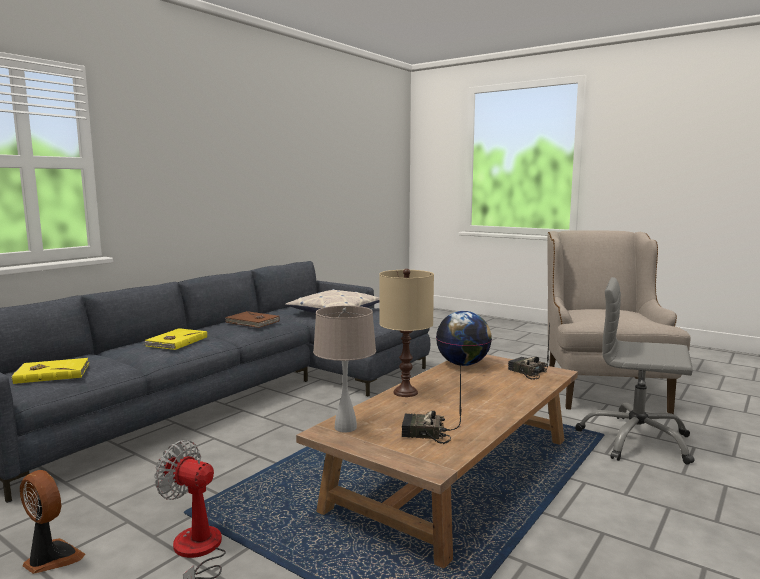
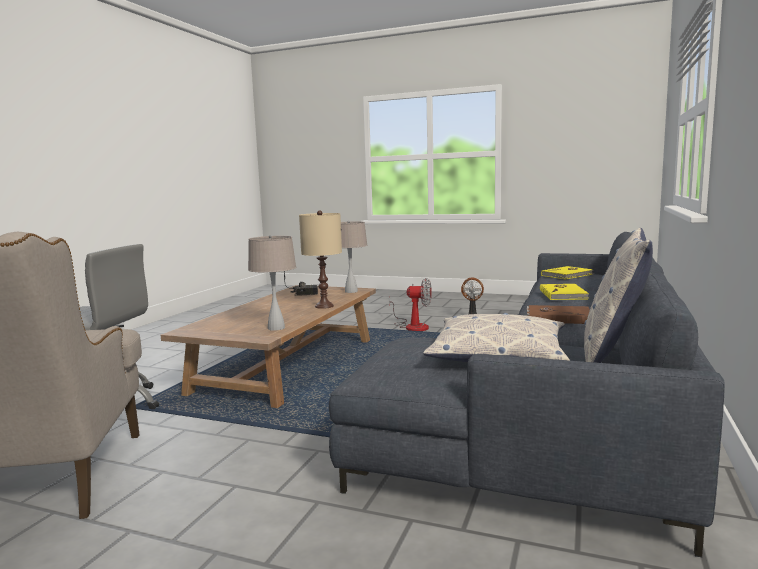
camera: 165 degrees right, 0 degrees up
globe [436,311,492,366] -> beige table lamp [248,235,296,331]
radio [508,323,550,380] -> none
none -> pillow [584,228,653,363]

